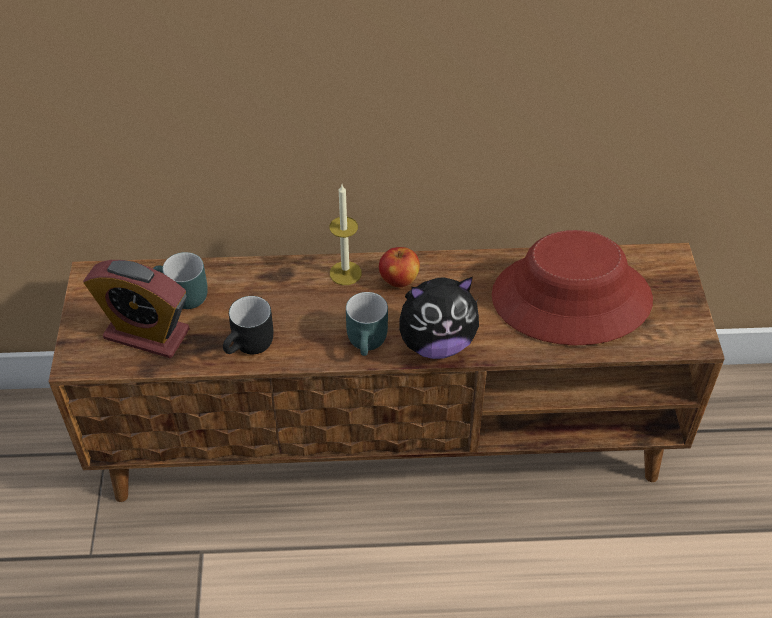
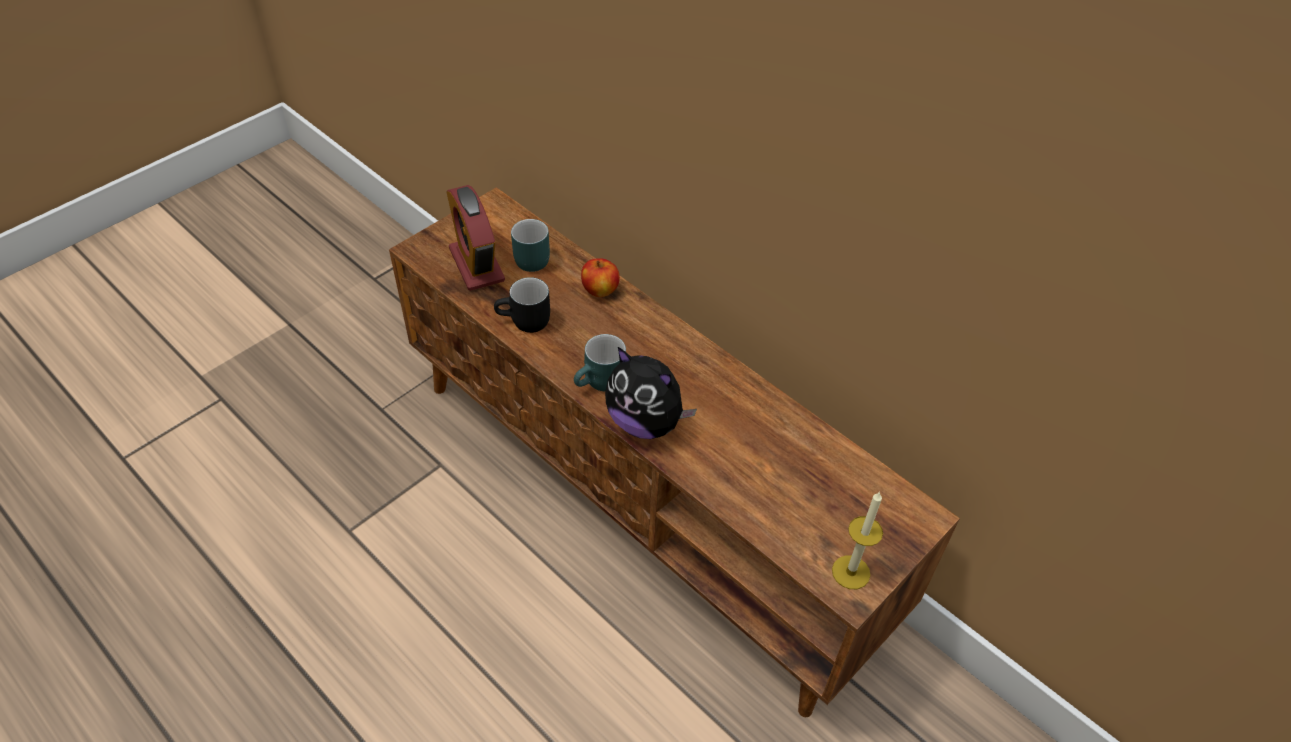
camera: 45 degrees right, 0 degrees up
candle [330,185,362,285] -> candle moved to [832,492,883,589]
apple [379,247,420,287] -> apple moved to [581,258,620,297]
red hat [492,230,653,345] -> none

